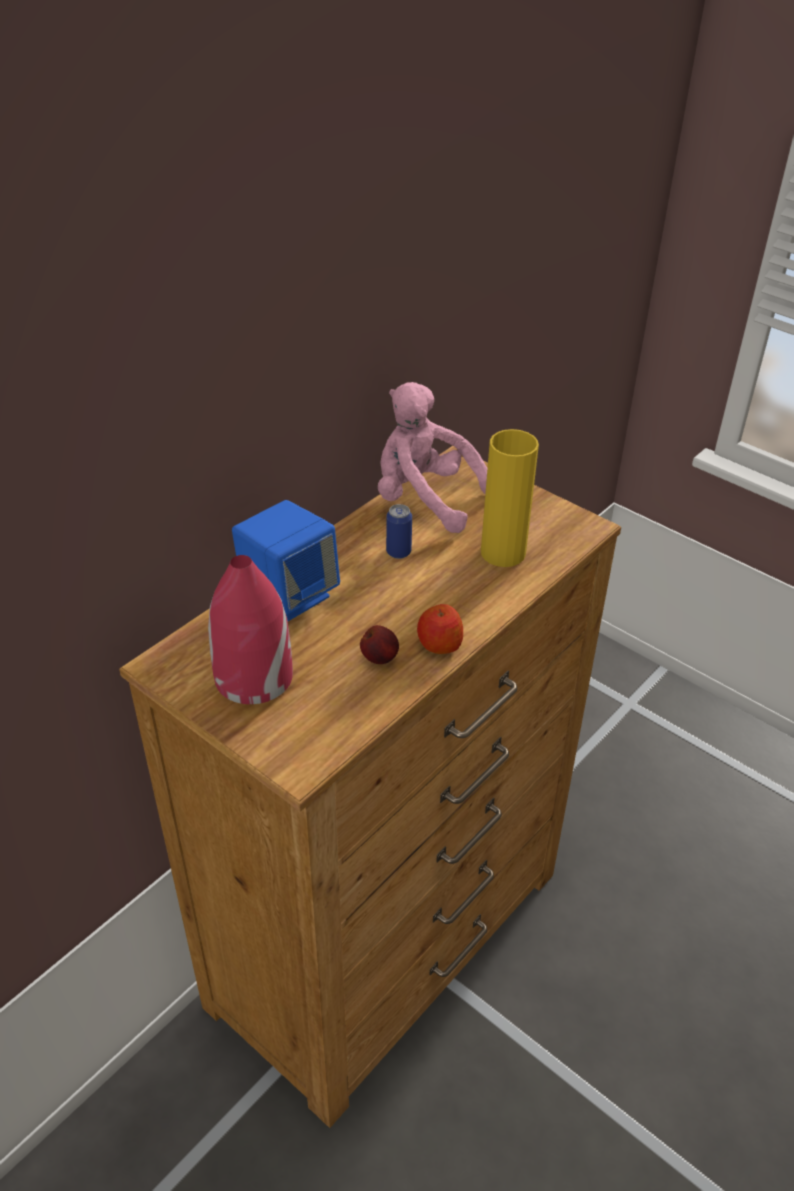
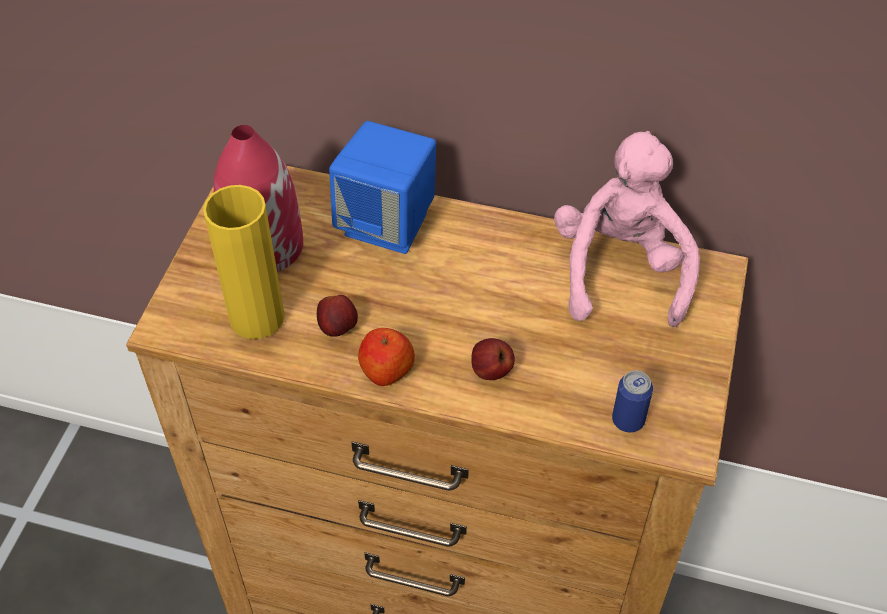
camera: 65 degrees right, 10 degrees up
can [386,504,412,559] -> can moved to [612,370,653,432]
yellow vase [481,429,539,567] -> yellow vase moved to [203,185,285,339]
none -> apple [471,338,515,380]

